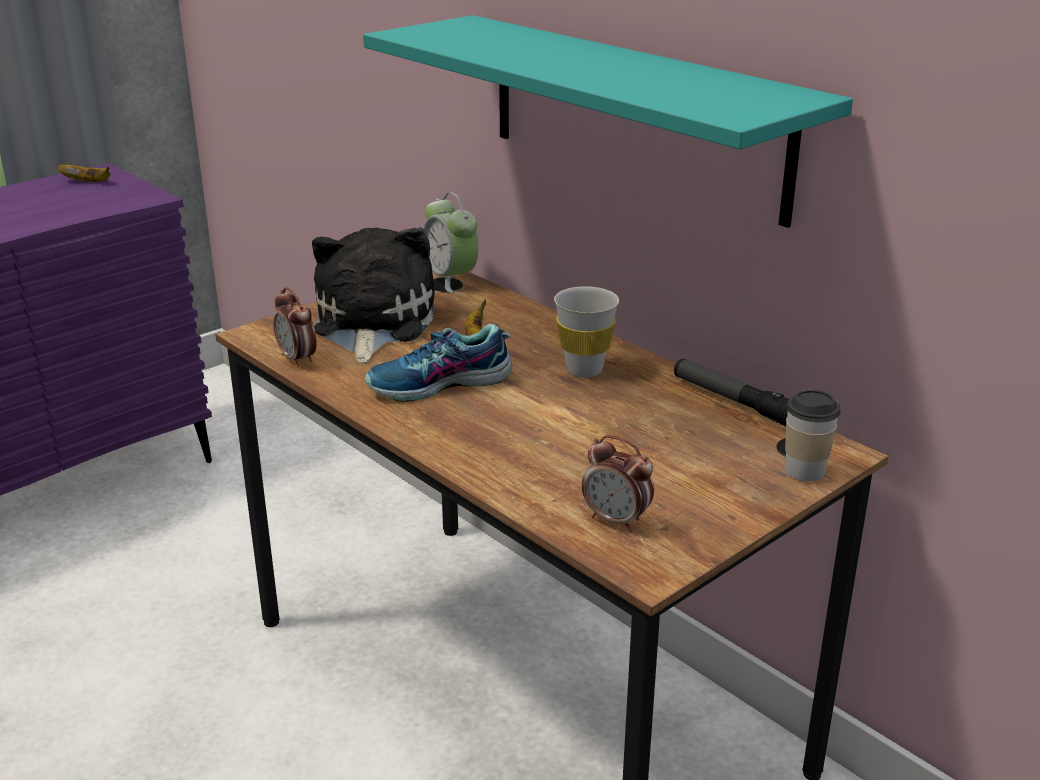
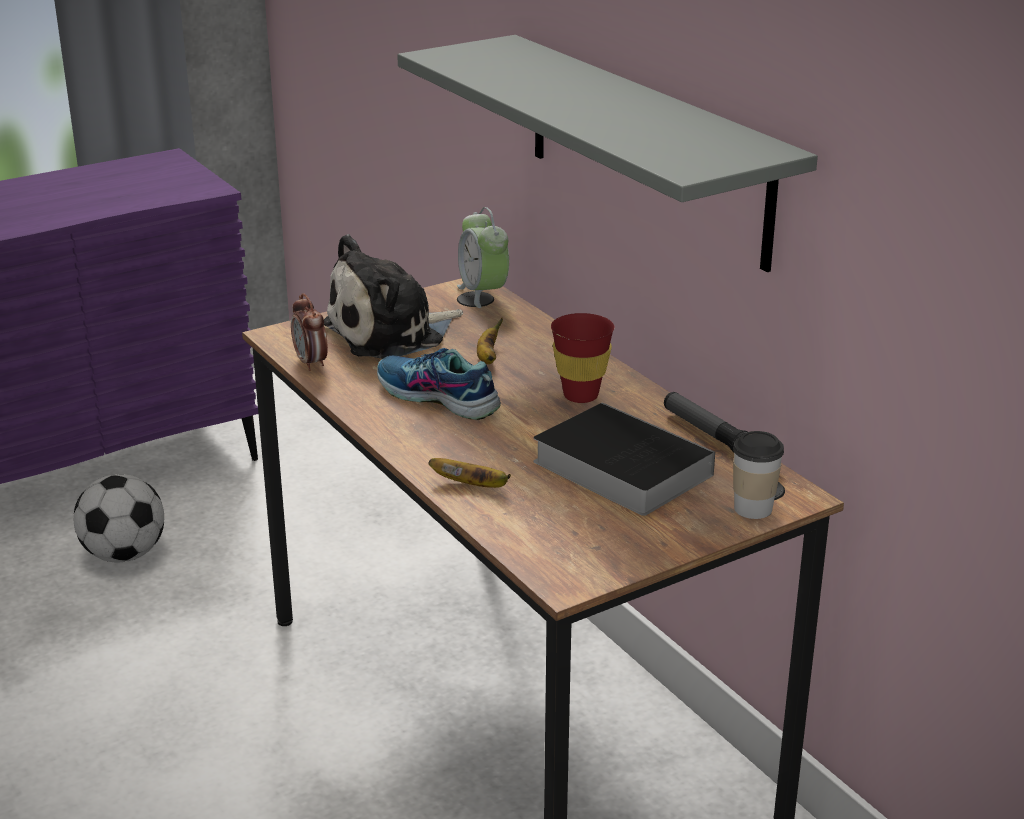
camera: 10 degrees right, 0 degrees up
banana [57,165,110,182] -> banana moved to [429,458,511,488]
plush toy [312,227,435,363] -> plush toy turned 135 degrees counterclockwise [324,234,463,359]
turquoise shelf [363,15,853,228] -> grey shelf [397,35,818,272]
shoe [365,324,513,402] -> shoe turned 45 degrees clockwise [377,348,501,420]
white cup [554,286,619,378] -> red cup [551,313,615,403]
alarm clock [582,435,654,532] -> none
none -> football [74,474,164,562]
none -> book [533,402,715,516]

